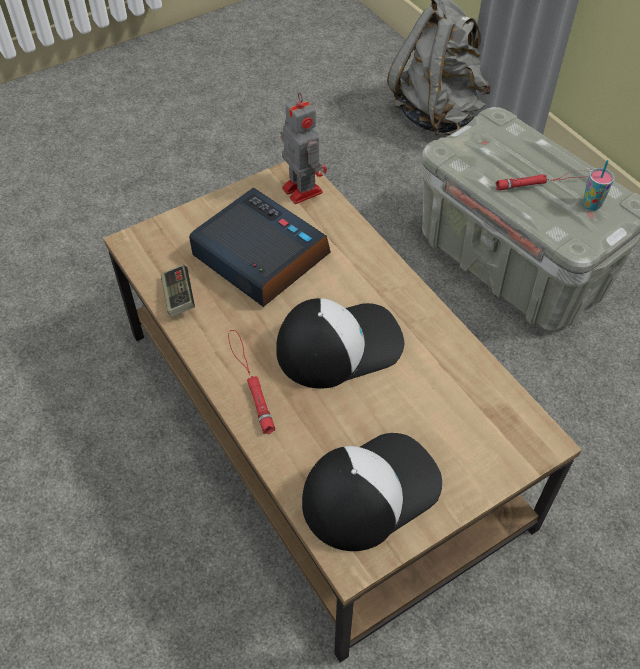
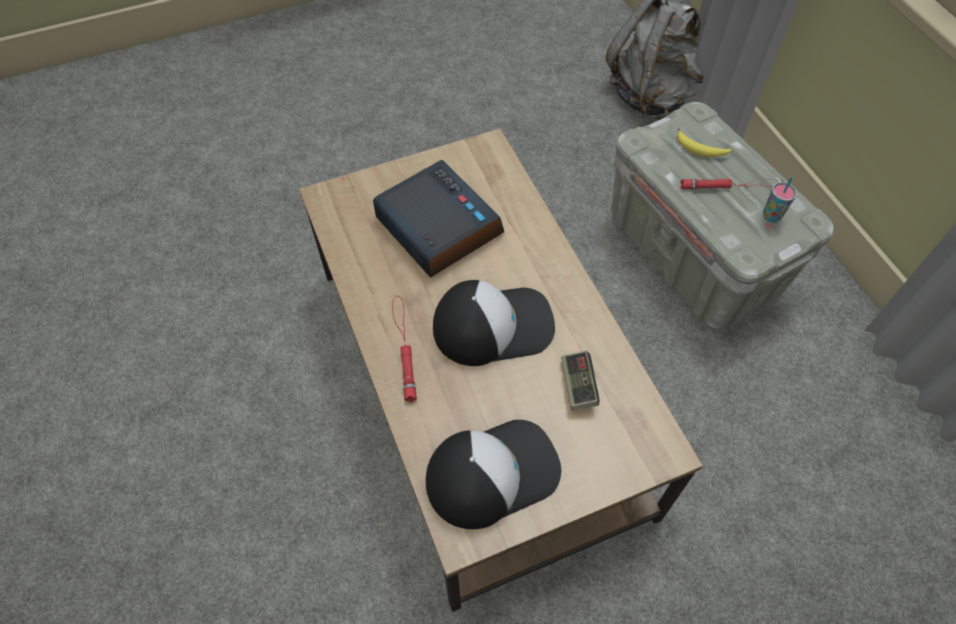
camera: 10 degrees right, 5 degrees up
game controller [161,265,195,317] -> game controller moved to [561,351,599,411]
toy robot [280,92,327,204] -> none
none -> banana [677,128,732,157]

